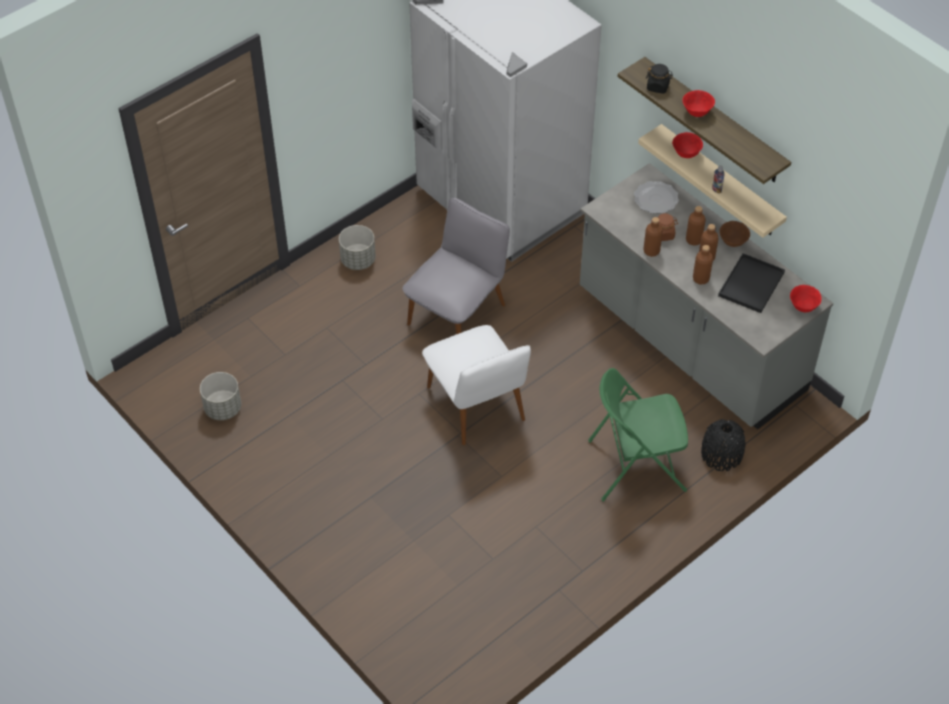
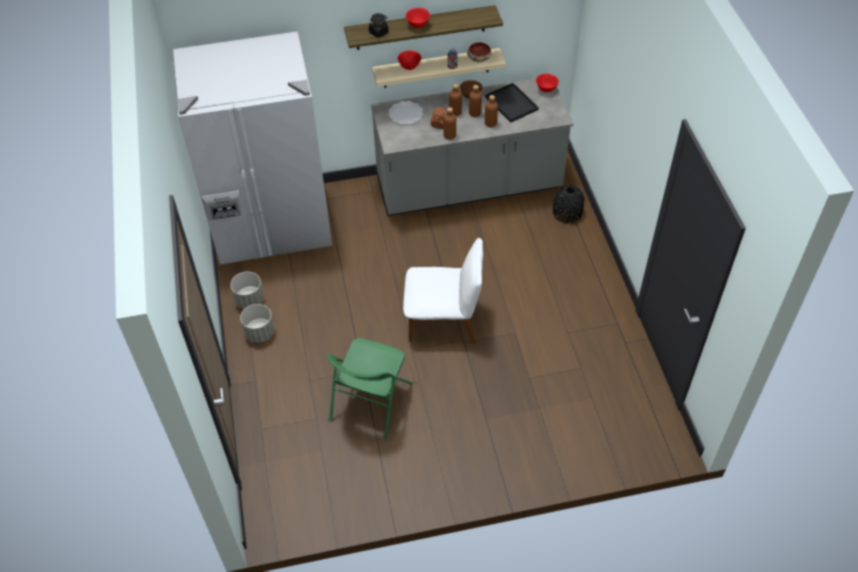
camera: 60 degrees left, 0 degrees up
grey planter [200,372,241,420] -> grey planter moved to [231,272,264,309]
grey chair [402,198,510,334] -> none
green chair [588,368,688,502] -> green chair moved to [326,338,413,440]
none -> bowl [467,42,491,62]

